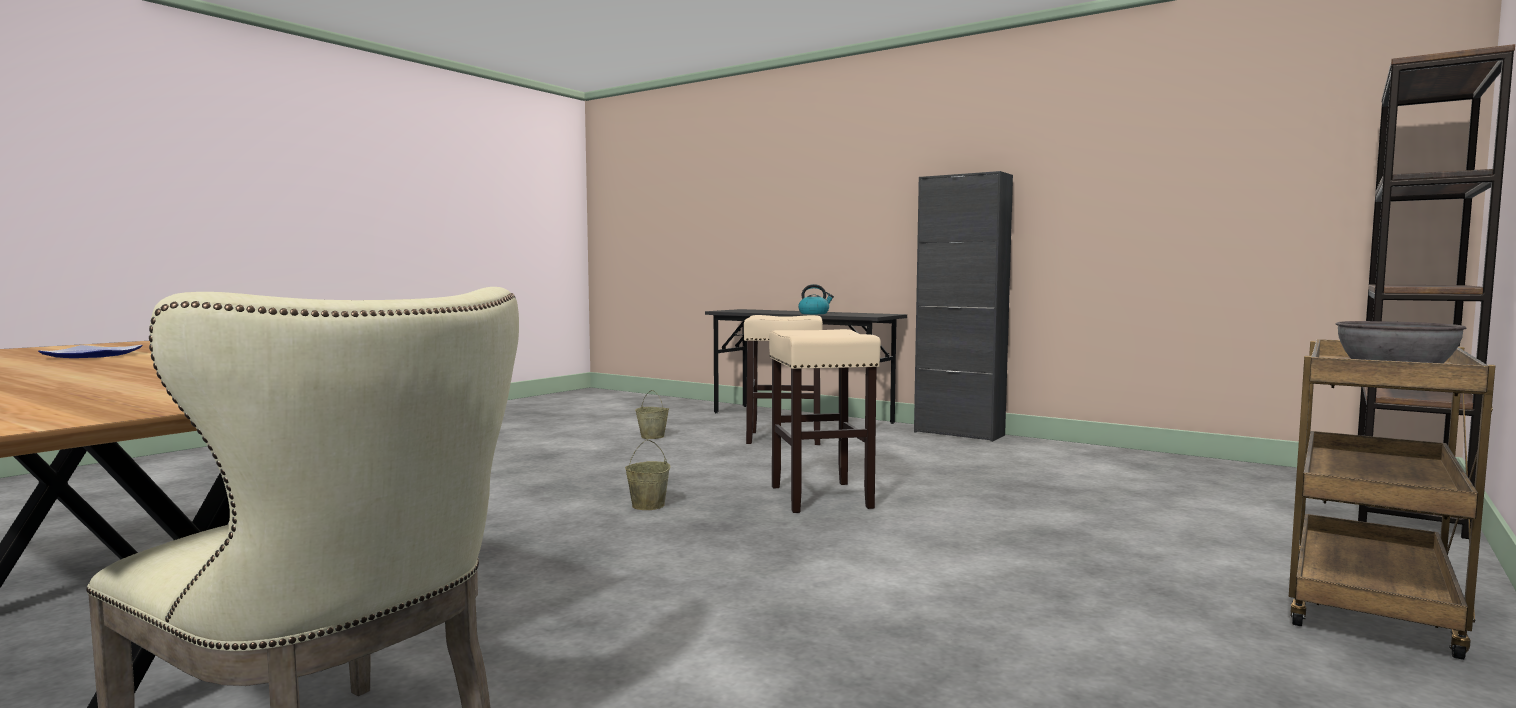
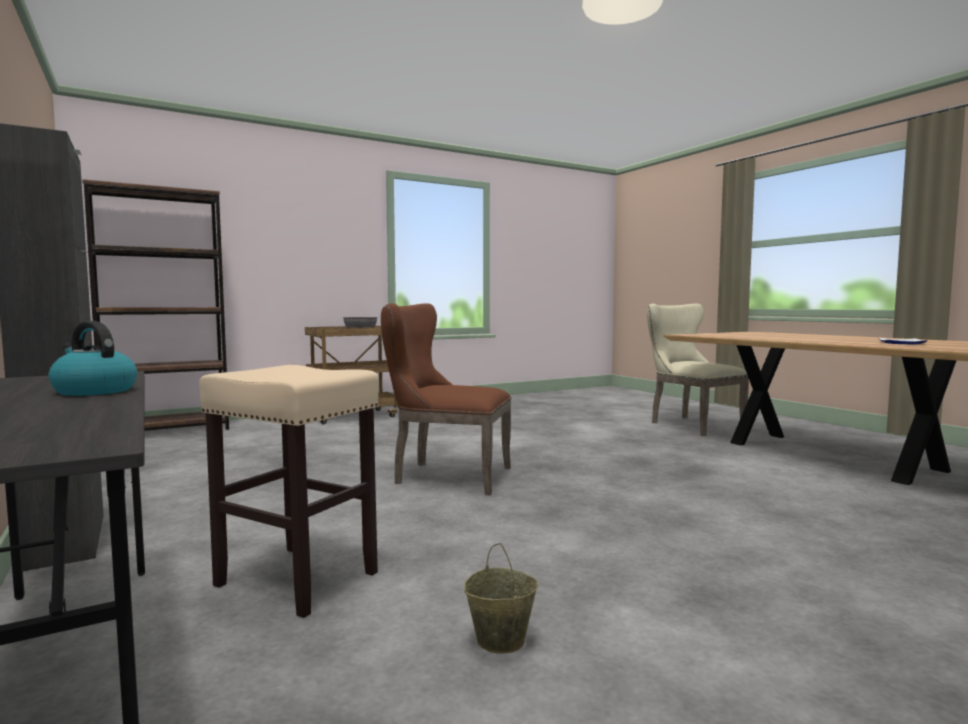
camera: 155 degrees left, 0 degrees up
beige bucket [625,439,671,510] -> none
beige stool [769,329,881,513] -> brown chair [381,303,511,495]

